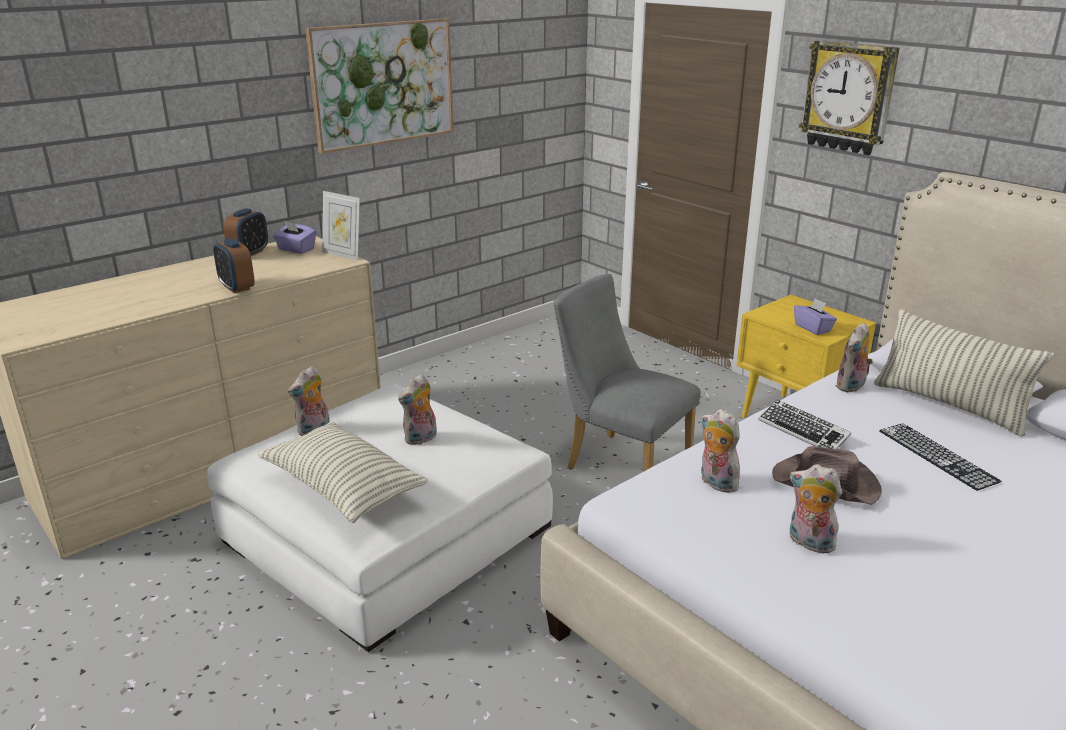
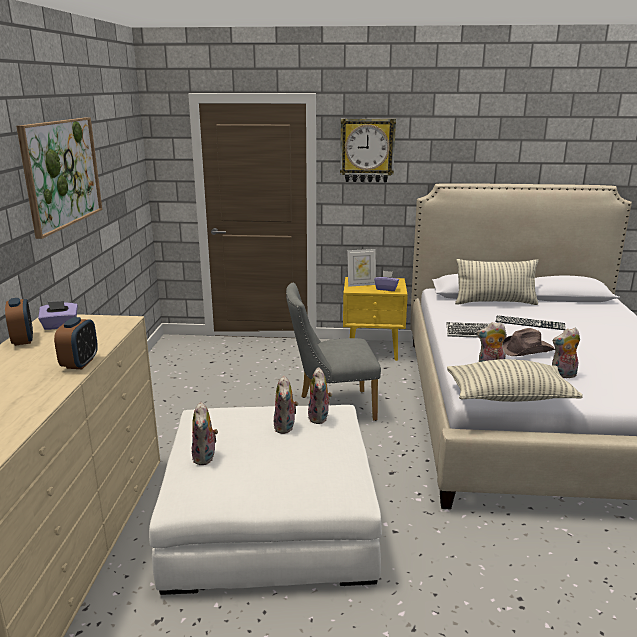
camera: 45 degrees left, 5 degrees down
alarm clock [213,238,255,293] -> alarm clock turned 90 degrees counterclockwise [54,317,98,369]
pillow [258,421,428,523] -> pillow moved to [447,359,583,402]
picture frame [322,191,360,261] -> picture frame moved to [347,249,376,287]
plush toy [835,323,873,393] -> plush toy moved to [308,367,332,424]

